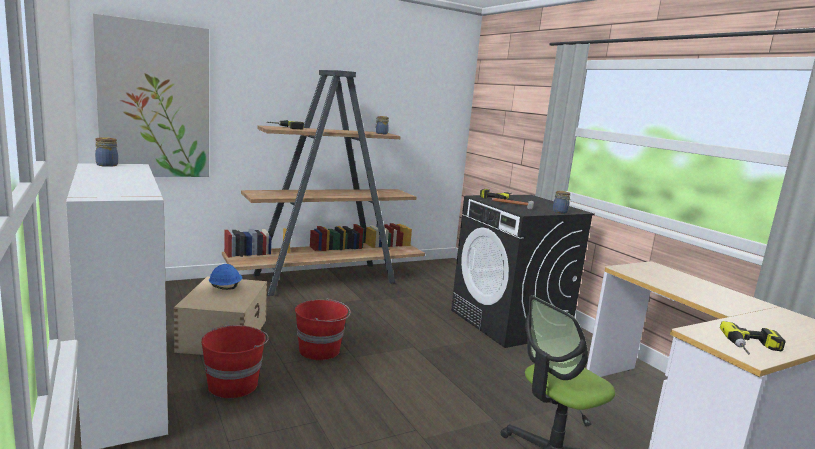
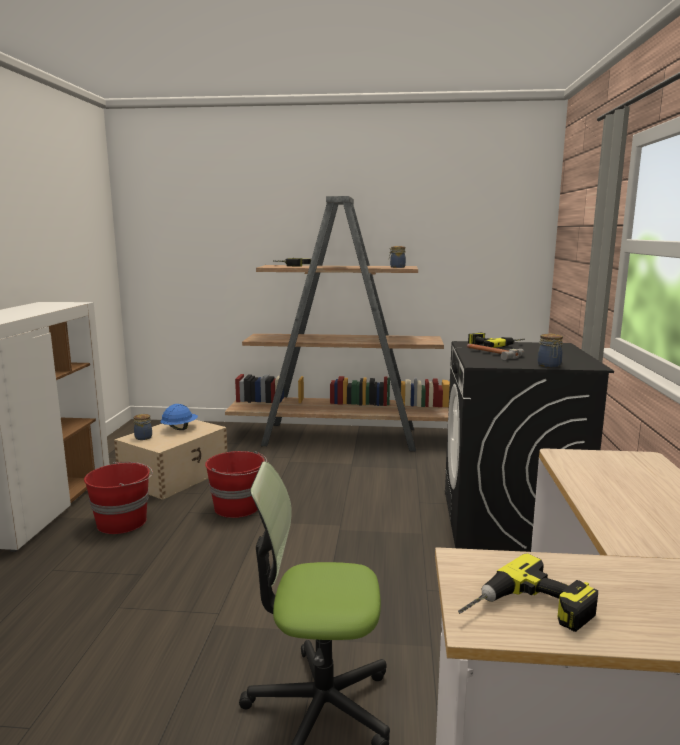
camera: 35 degrees right, 0 degrees up
picture [93,14,209,177] -> none
jar [95,137,118,167] -> jar moved to [134,414,152,440]

